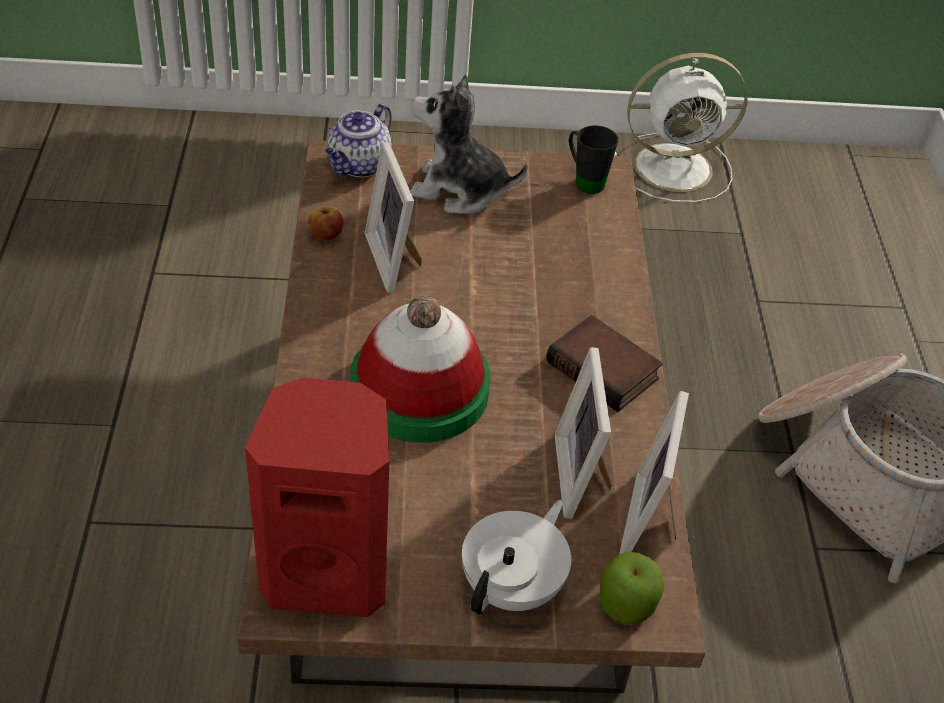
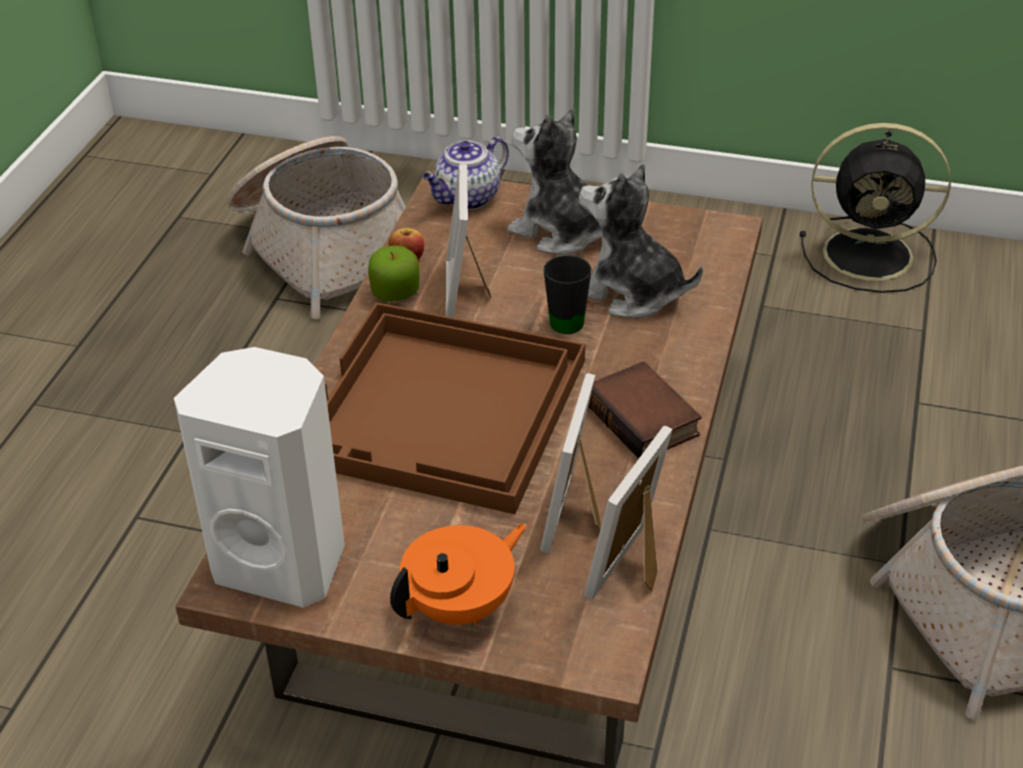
camera: 20 degrees right, 5 degrees down
red speaker [245,377,389,617] -> white speaker [174,347,345,608]
hat [350,295,491,443] -> brown tray [325,303,585,514]
white teapot [462,500,571,614] -> orange teapot [390,524,527,625]
black mug [569,125,618,194] -> black mug moved to [544,255,591,334]
apple [600,552,664,624] -> apple moved to [368,245,419,301]
white fan [614,53,748,202] -> black fan [800,123,951,293]
none -> basket [227,136,406,319]
none -> plush toy [579,164,703,318]

